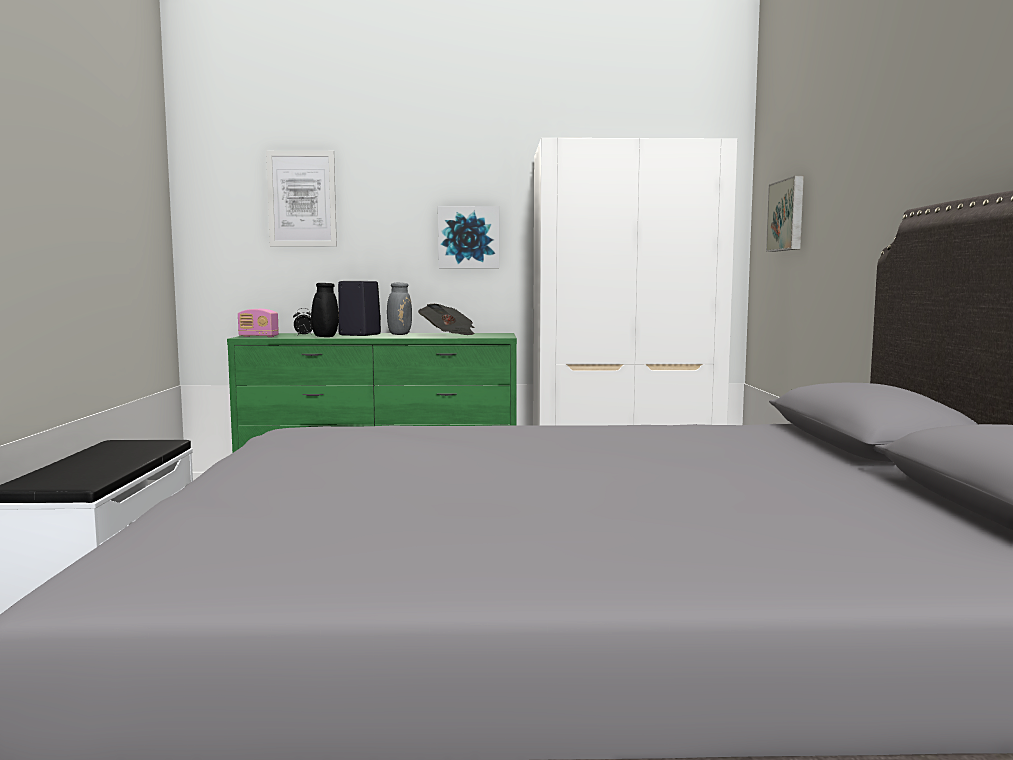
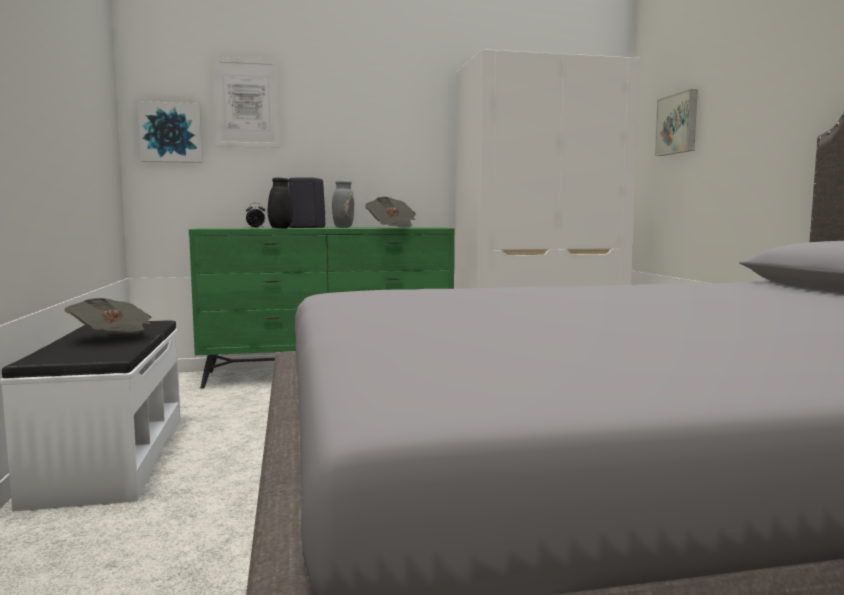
camera: 10 degrees left, 0 degrees up
radio [238,309,279,337] -> none
picture [438,206,499,268] -> picture moved to [138,101,203,163]
none -> newspaper [64,298,151,332]

